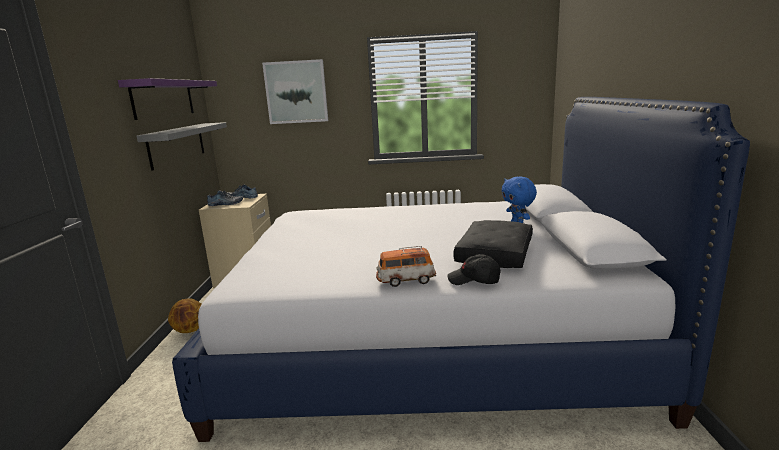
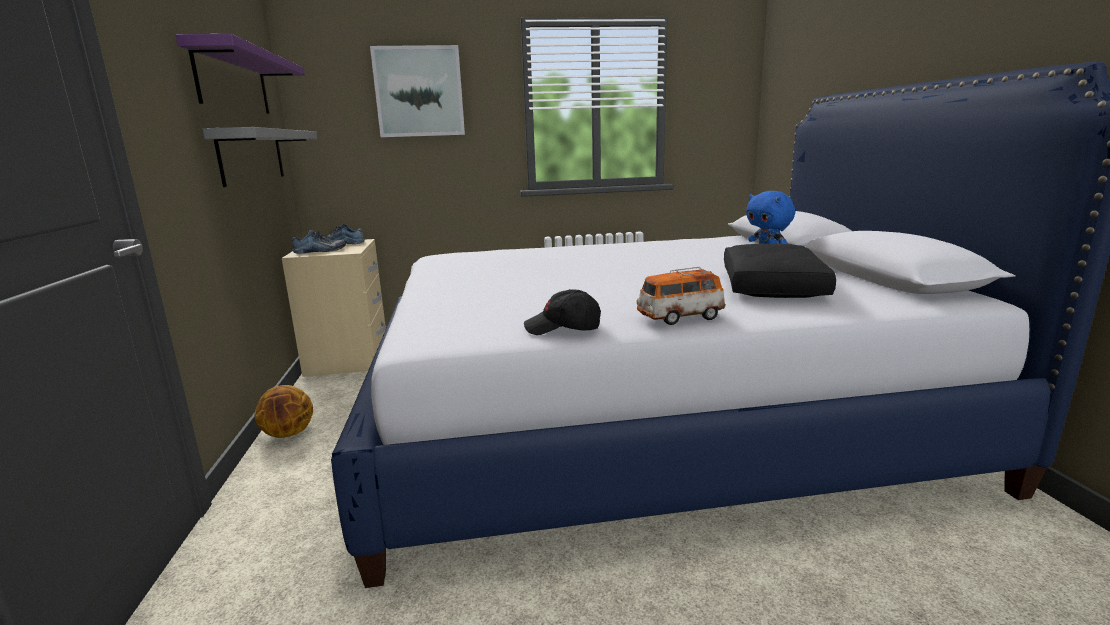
camera: 10 degrees left, 0 degrees up
black cap [447,254,501,285] -> black cap moved to [524,289,601,335]

